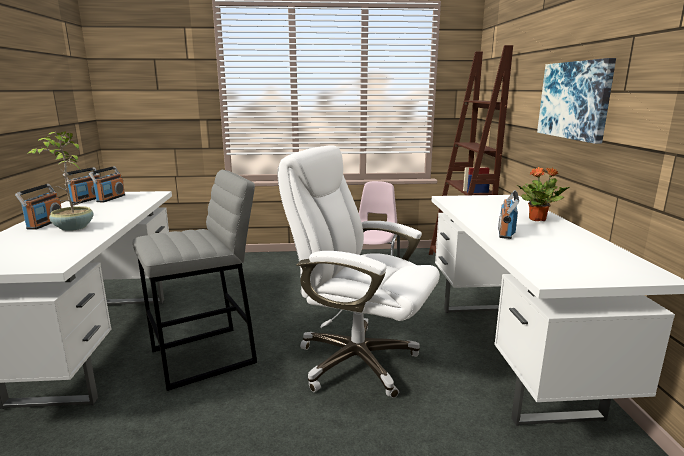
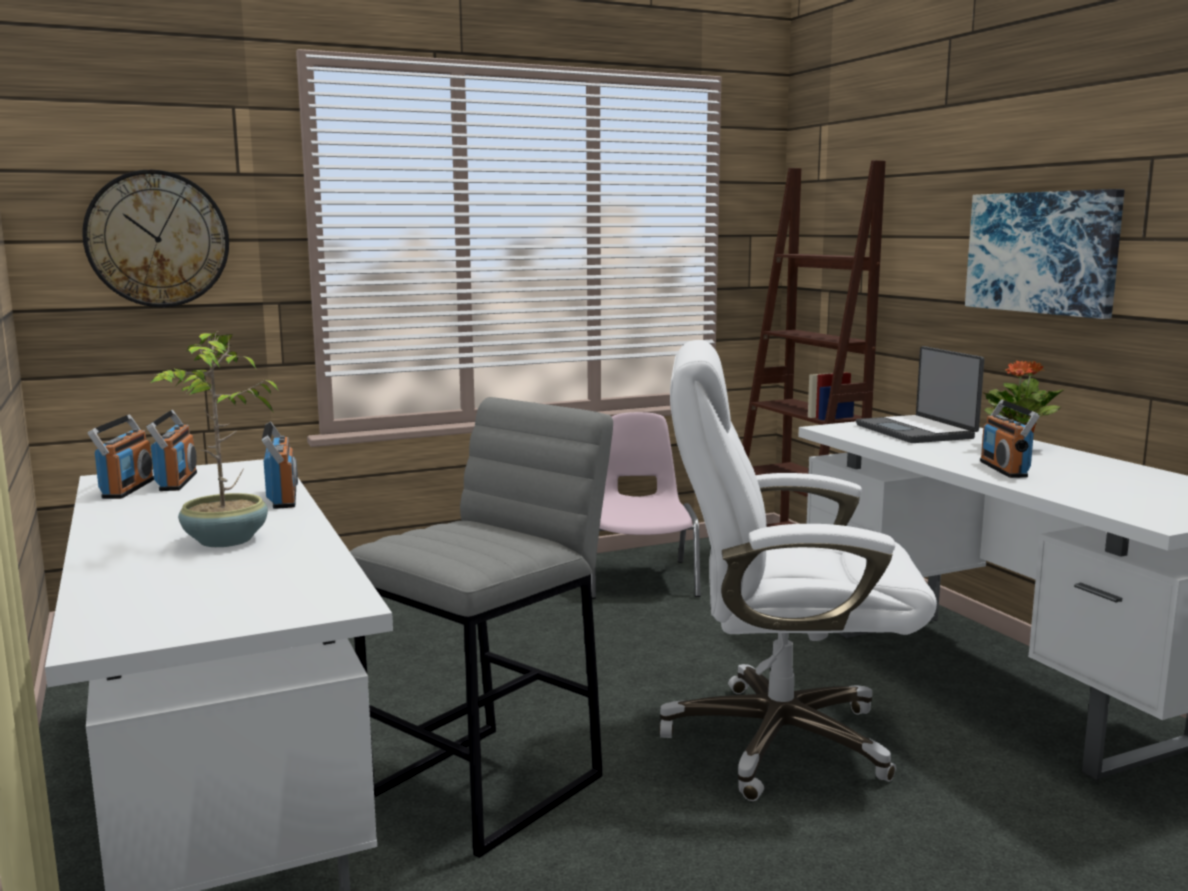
camera: 20 degrees left, 5 degrees down
radio [15,184,61,230] -> radio moved to [262,421,298,509]
none -> wall clock [82,170,229,307]
none -> laptop [856,346,984,443]

